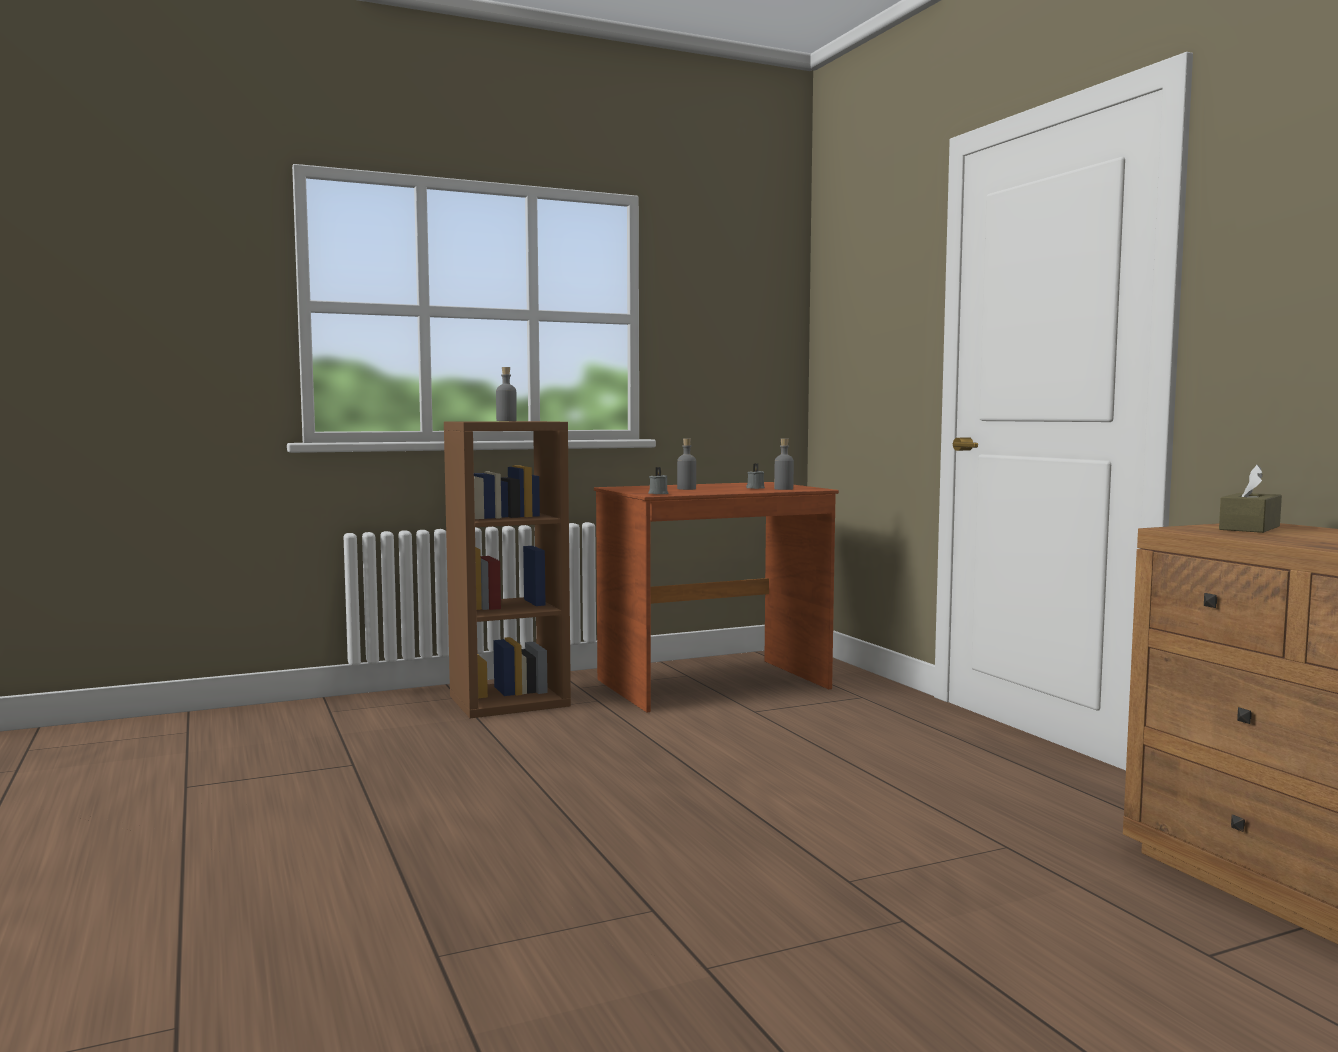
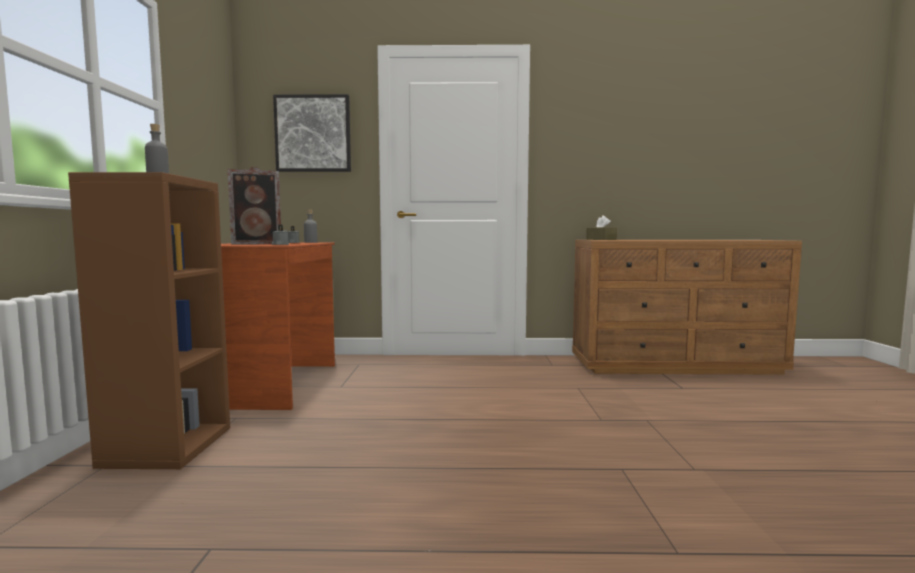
camera: 65 degrees left, 0 degrees up
grey bottle [677,438,696,490] -> speaker [228,167,281,245]
none -> picture [273,94,351,172]

